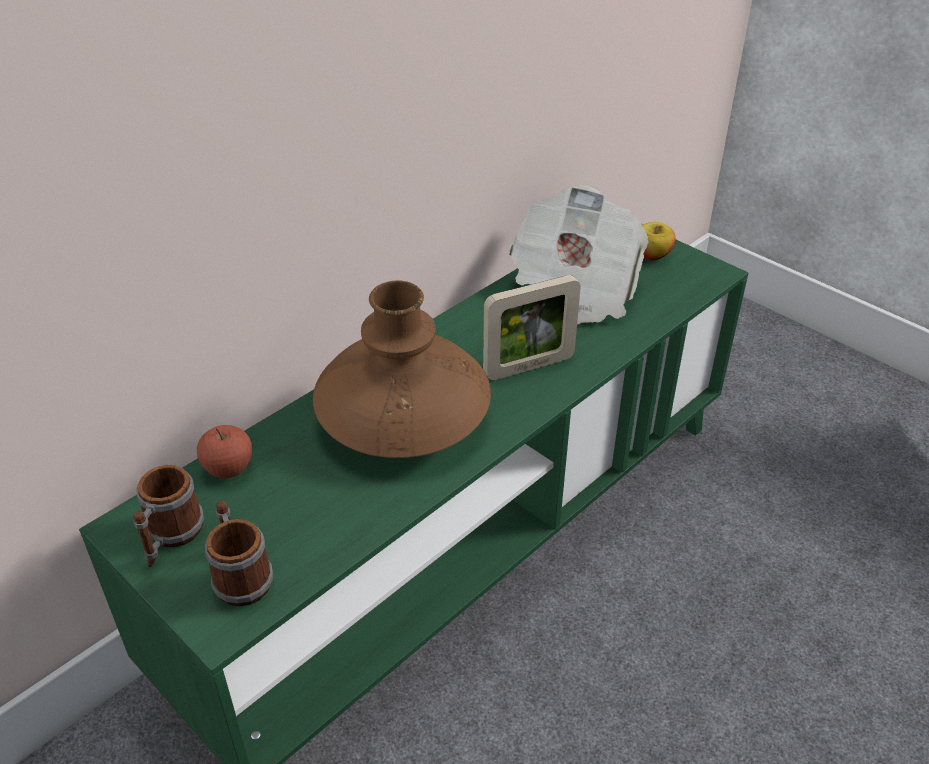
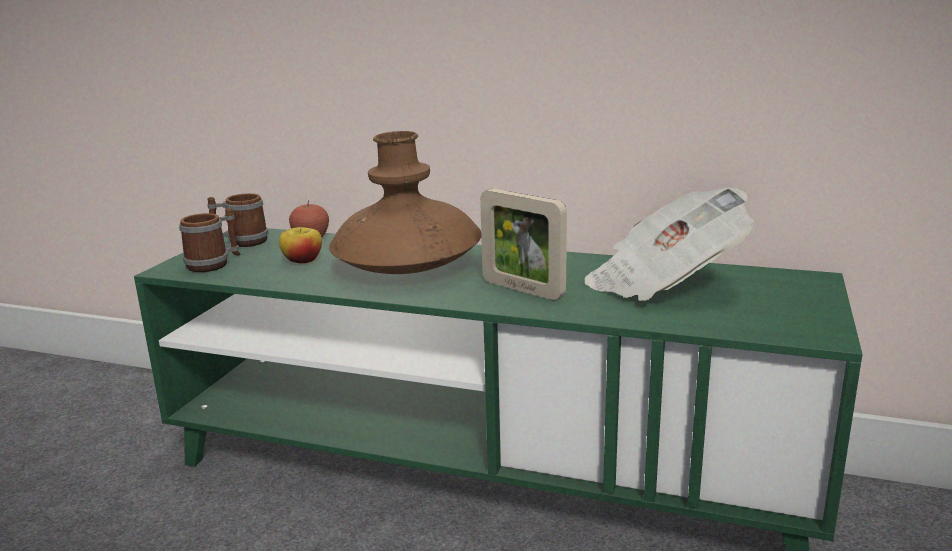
camera: 65 degrees right, 20 degrees down
apple [642,222,675,260] -> apple moved to [279,227,322,264]

